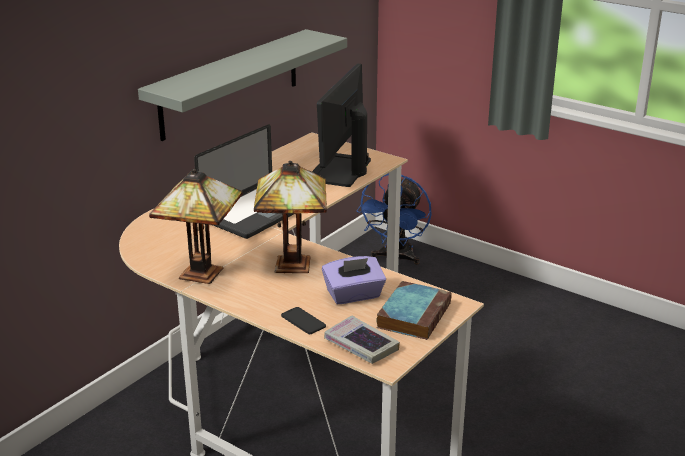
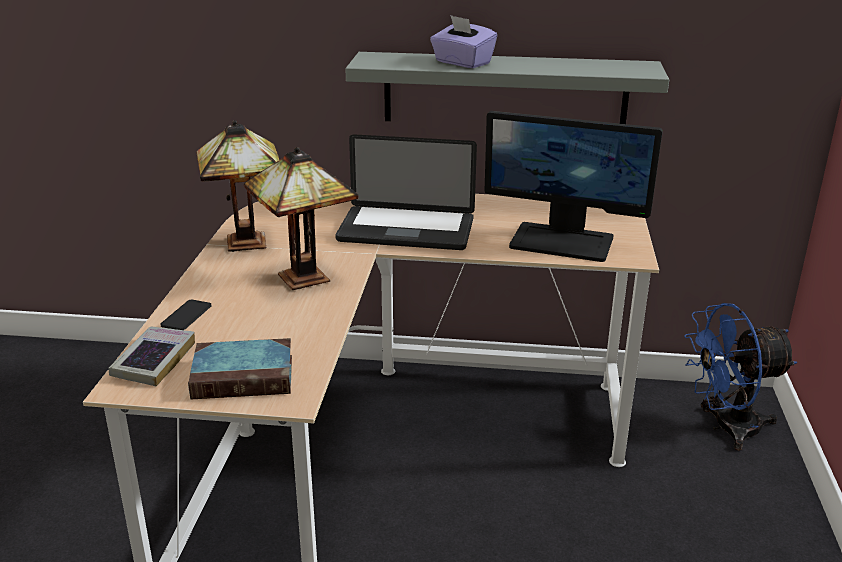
camera: 60 degrees right, 0 degrees up
monitor [312,64,371,187] -> monitor turned 150 degrees counterclockwise [485,111,663,262]
purple tissue box [322,256,386,304] -> purple tissue box moved to [430,15,497,68]

